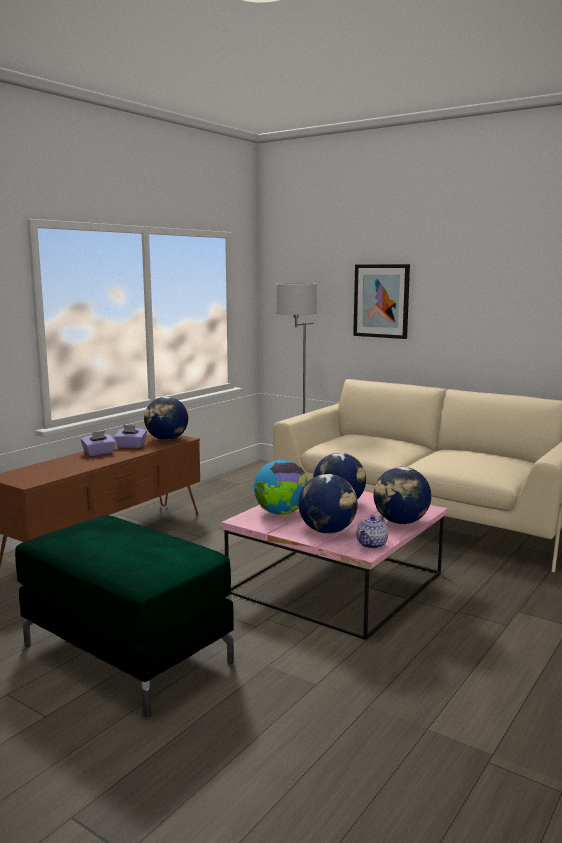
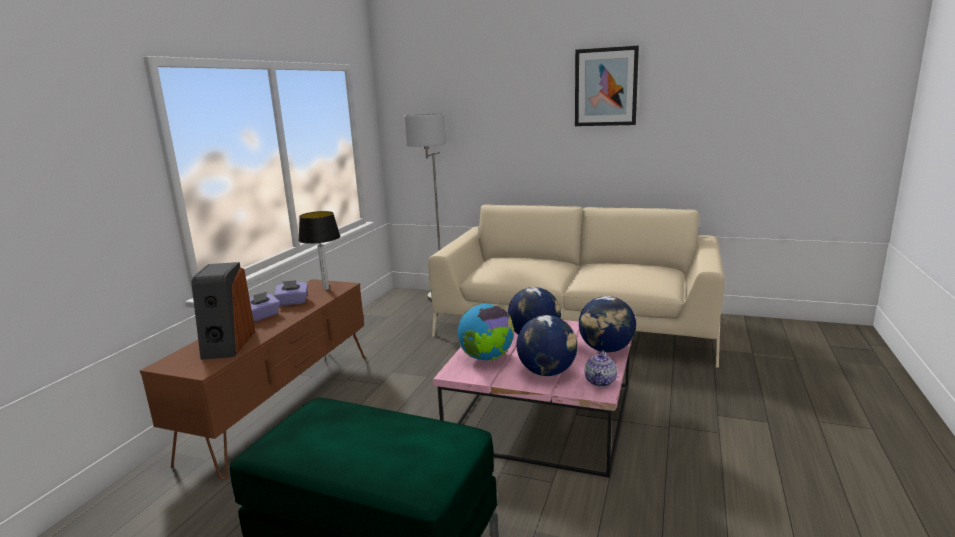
camera: 15 degrees left, 5 degrees up
globe [144,397,188,440] -> table lamp [298,211,340,290]
picture [353,264,410,339] -> picture moved to [575,46,639,126]
none -> speaker [192,262,255,360]

